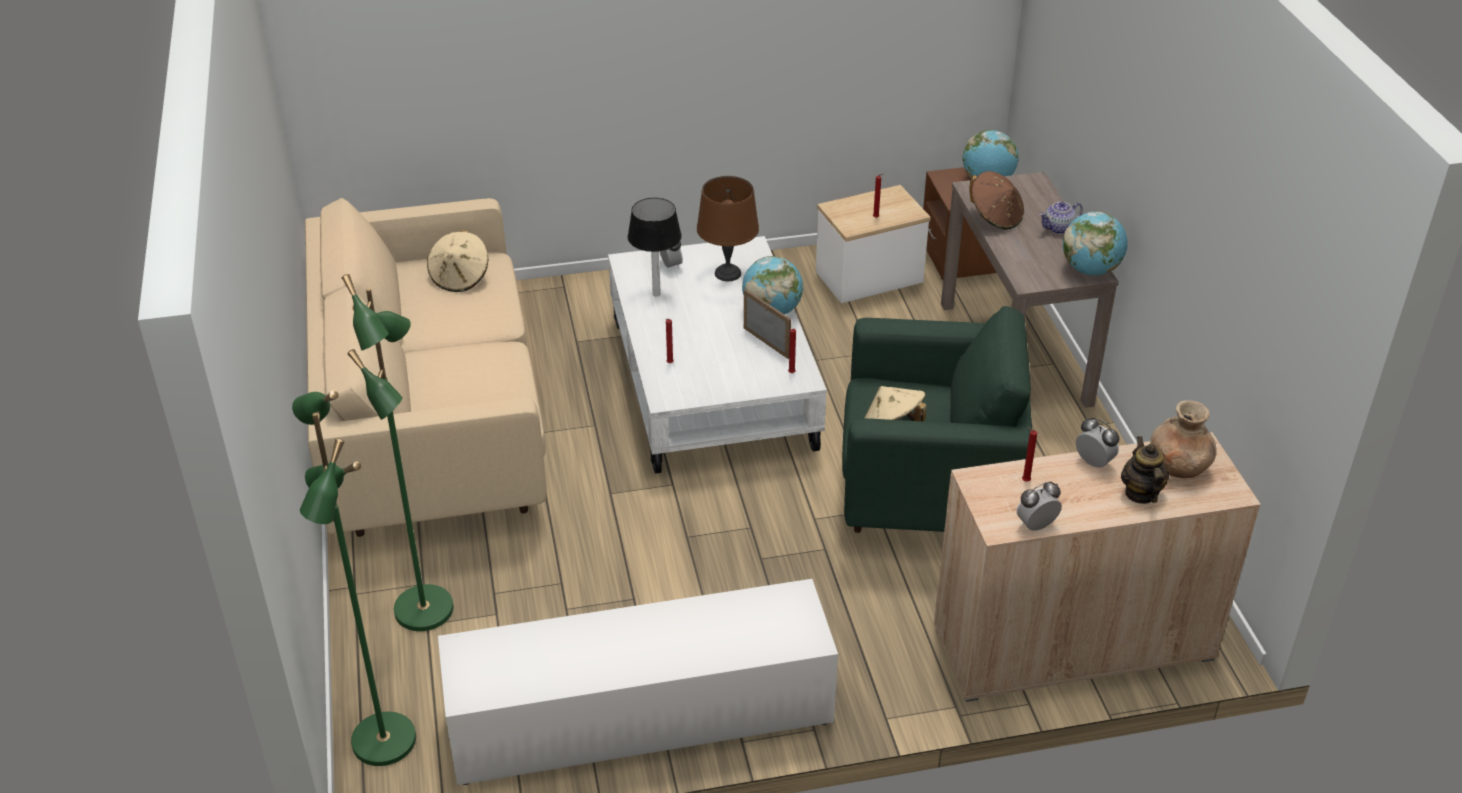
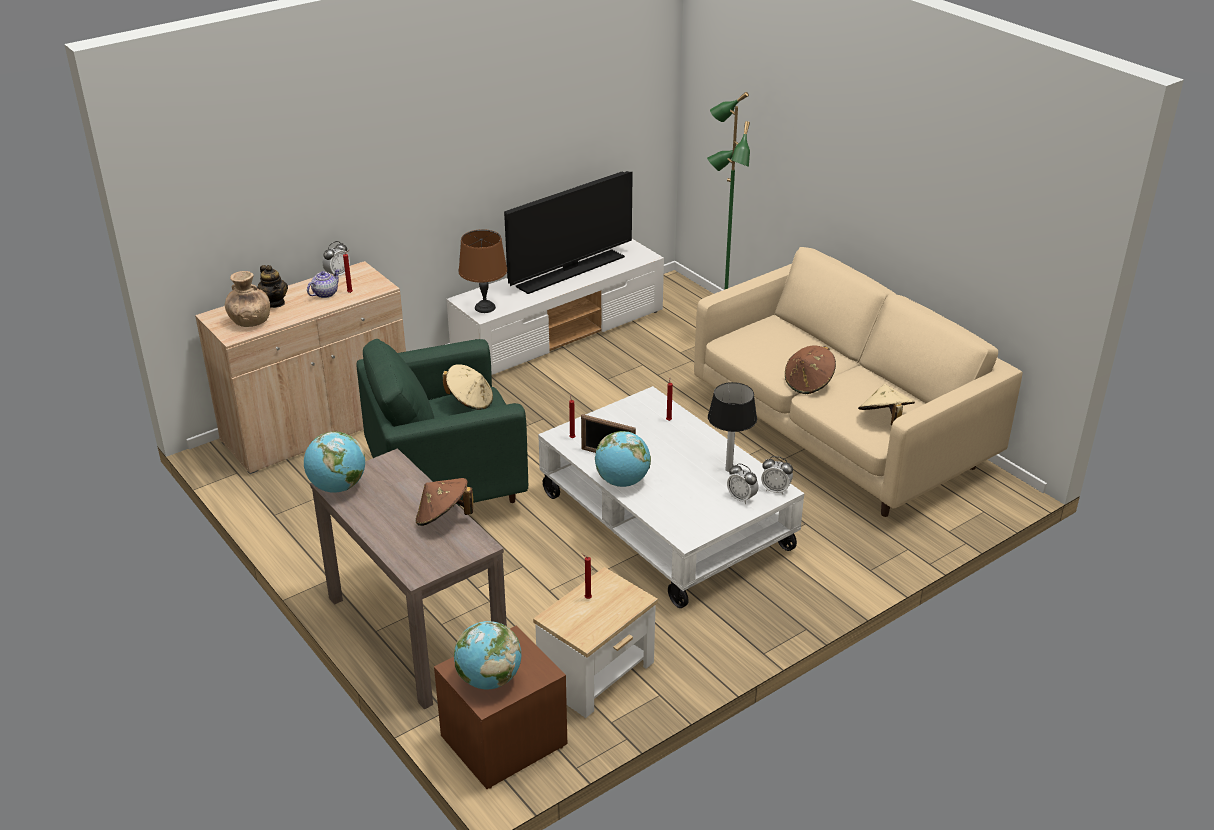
camera: 155 degrees right, 5 degrees down
green floor lamp [292,390,416,766] -> none
brown table lamp [697,176,759,281] -> brown table lamp moved to [459,229,507,313]
teapot [1039,202,1083,234] -> teapot moved to [307,269,340,298]
alarm clock [1076,418,1120,468] -> alarm clock moved to [761,456,793,495]
none -> television [504,171,633,294]
none -> brown hat [785,345,836,394]

